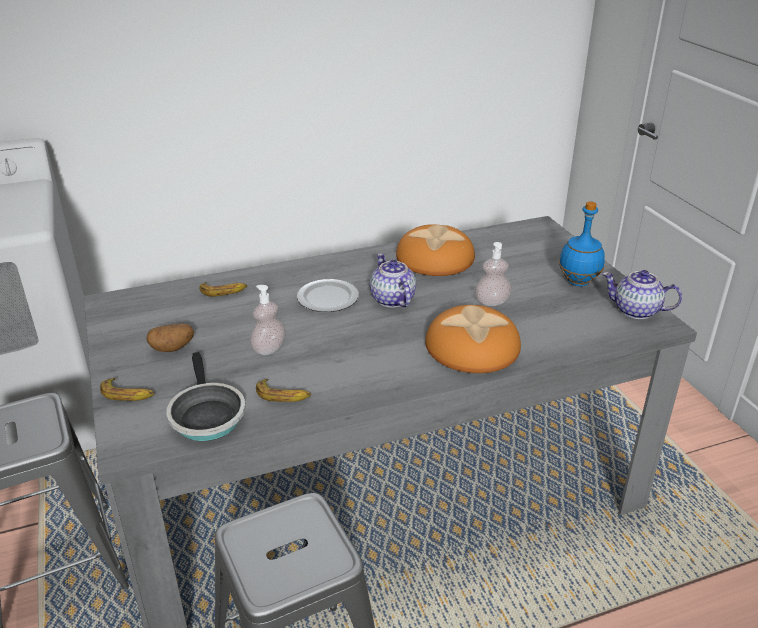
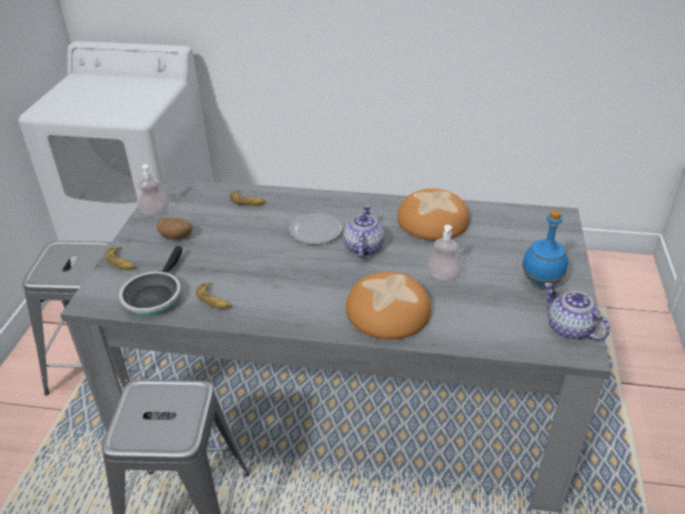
camera: 30 degrees right, 5 degrees up
soap dispenser [250,285,286,356] -> soap dispenser moved to [138,164,169,217]

